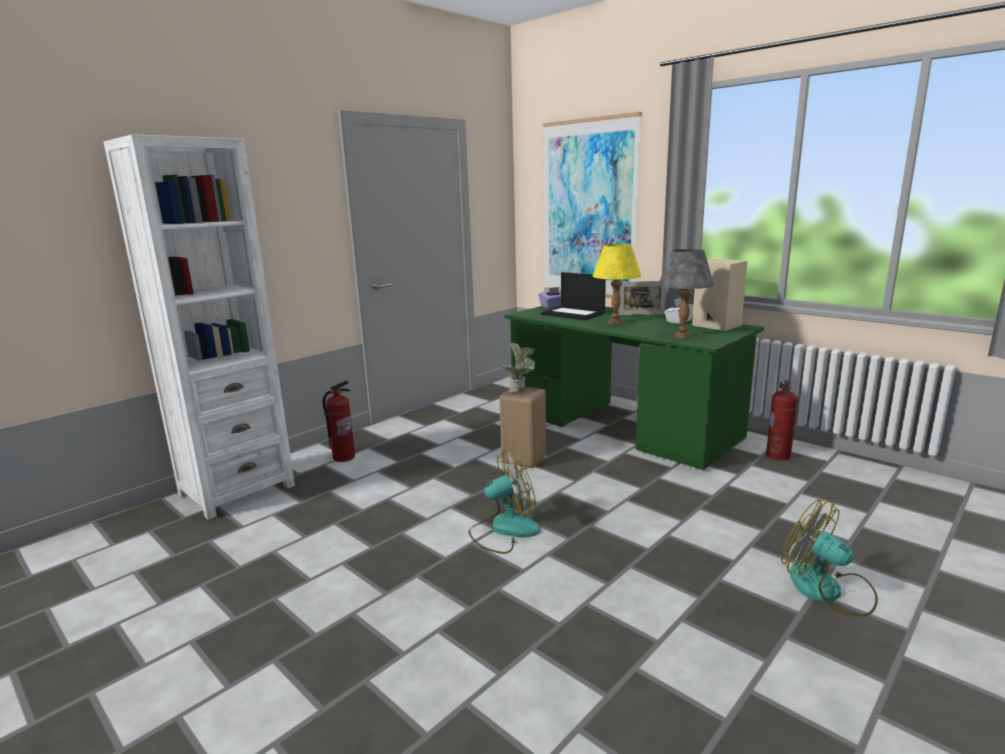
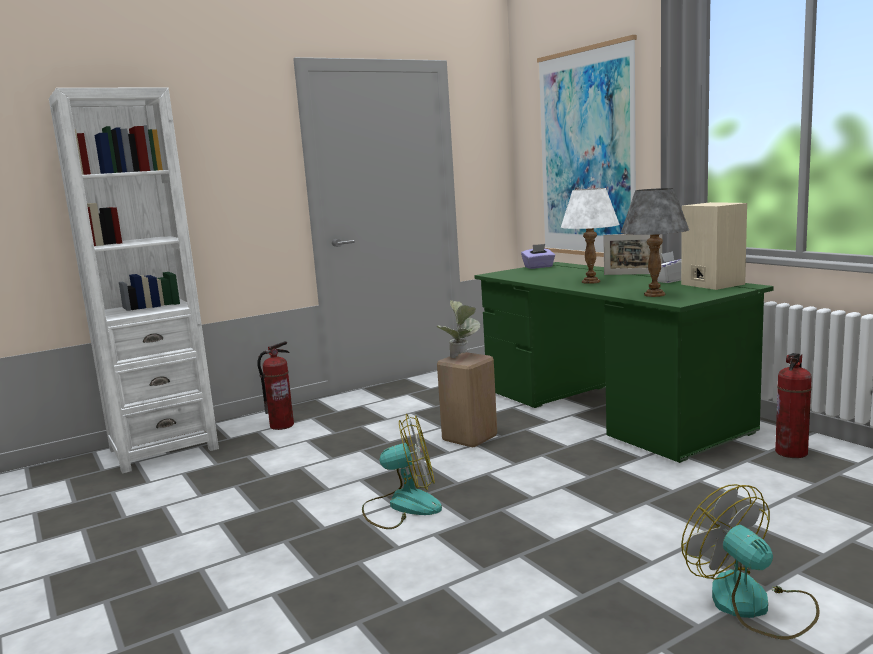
camera: 15 degrees right, 5 degrees down
laptop [541,272,606,320] -> none
yellow table lamp [593,244,641,325] -> white table lamp [561,188,619,284]

